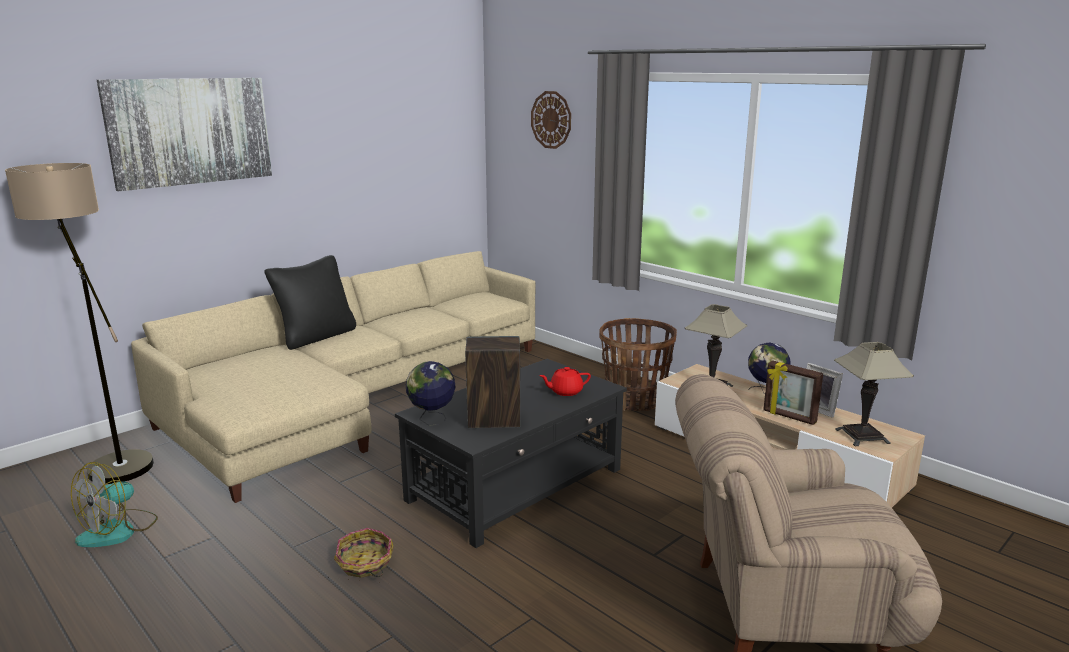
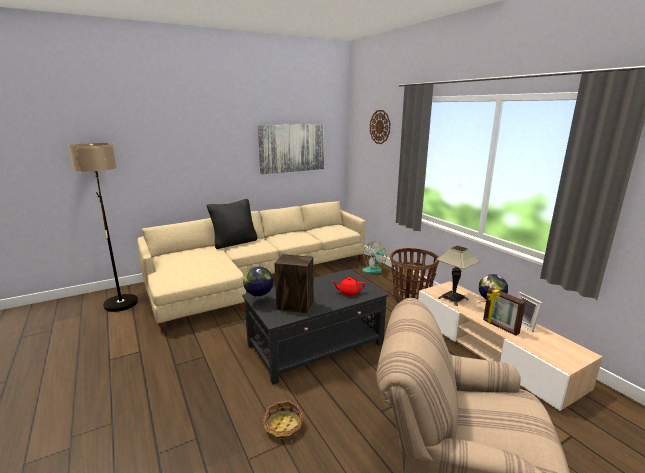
camera: 15 degrees right, 0 degrees up
fan [71,462,158,547] -> fan moved to [362,242,387,273]
picture [97,78,272,191] -> picture moved to [258,124,324,174]
basket [334,528,394,578] -> basket moved to [263,400,304,443]
table lamp [834,342,914,446] -> none

